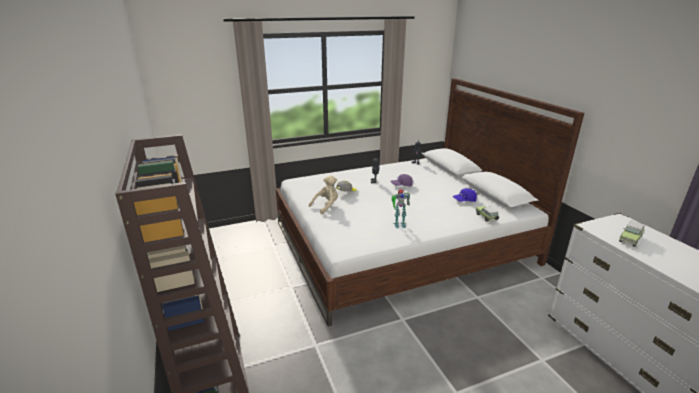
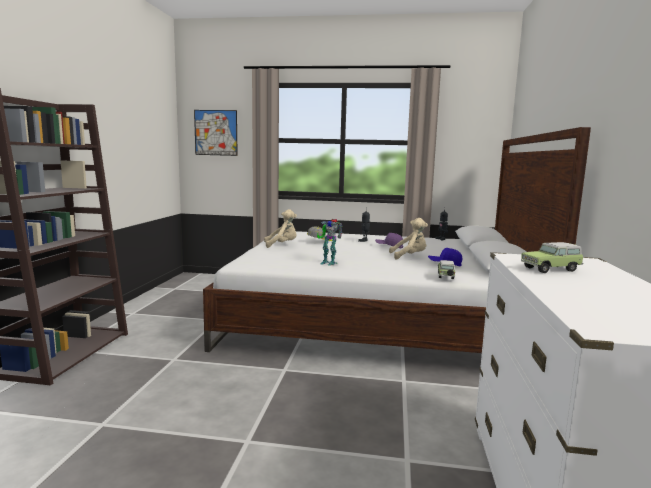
camera: 30 degrees right, 15 degrees down
none -> picture [194,110,238,156]
none -> beige plush toy [389,218,428,259]

